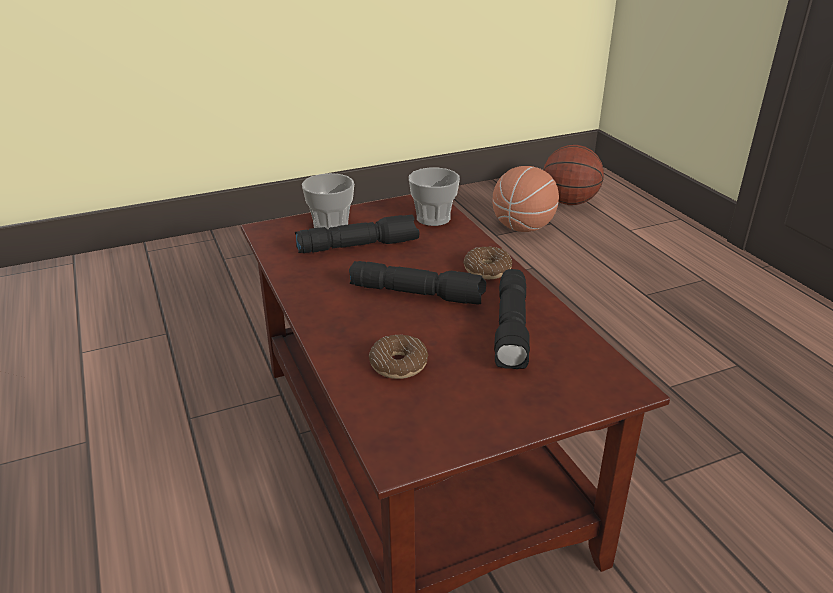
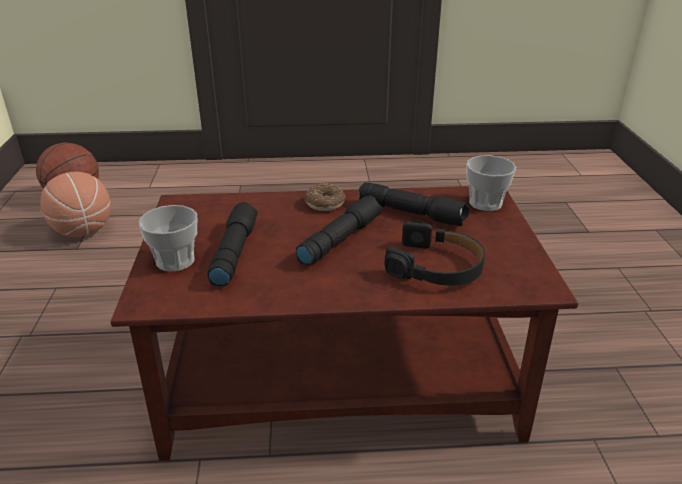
camera: 70 degrees left, 0 degrees up
donut [369,335,429,379] -> black headphones [385,221,485,286]
cup [409,168,460,226] -> cup moved to [466,155,516,211]

